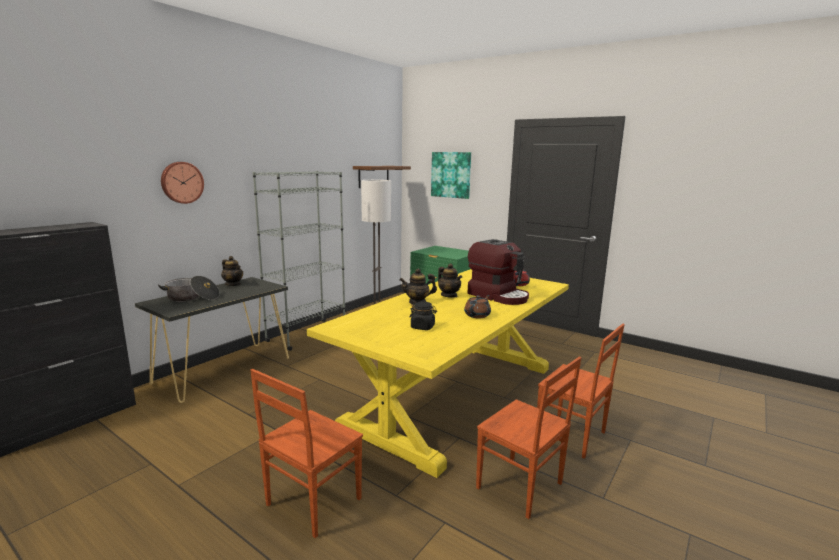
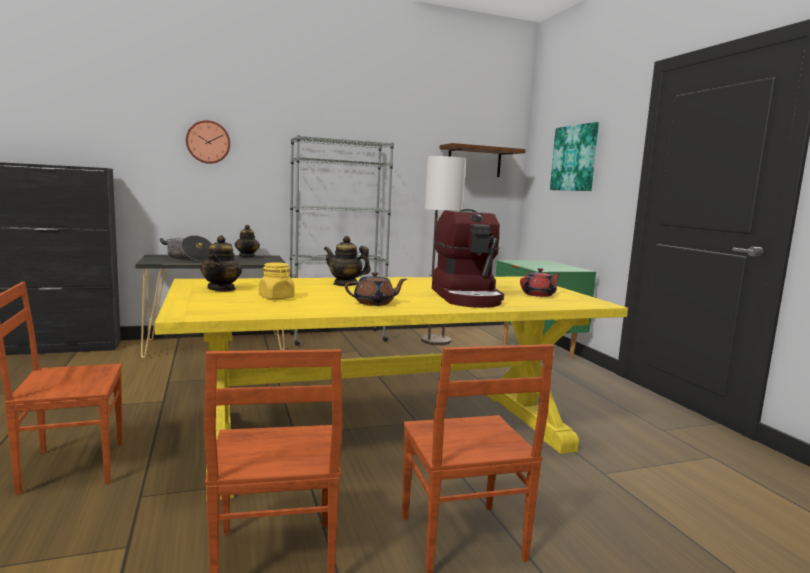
camera: 35 degrees right, 5 degrees down
black jar [410,302,437,330] -> yellow jar [259,262,295,300]
teapot [438,263,462,298] -> teapot moved to [200,235,242,291]

